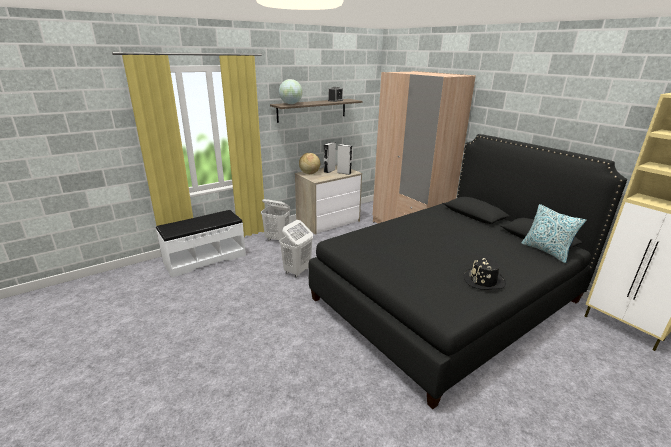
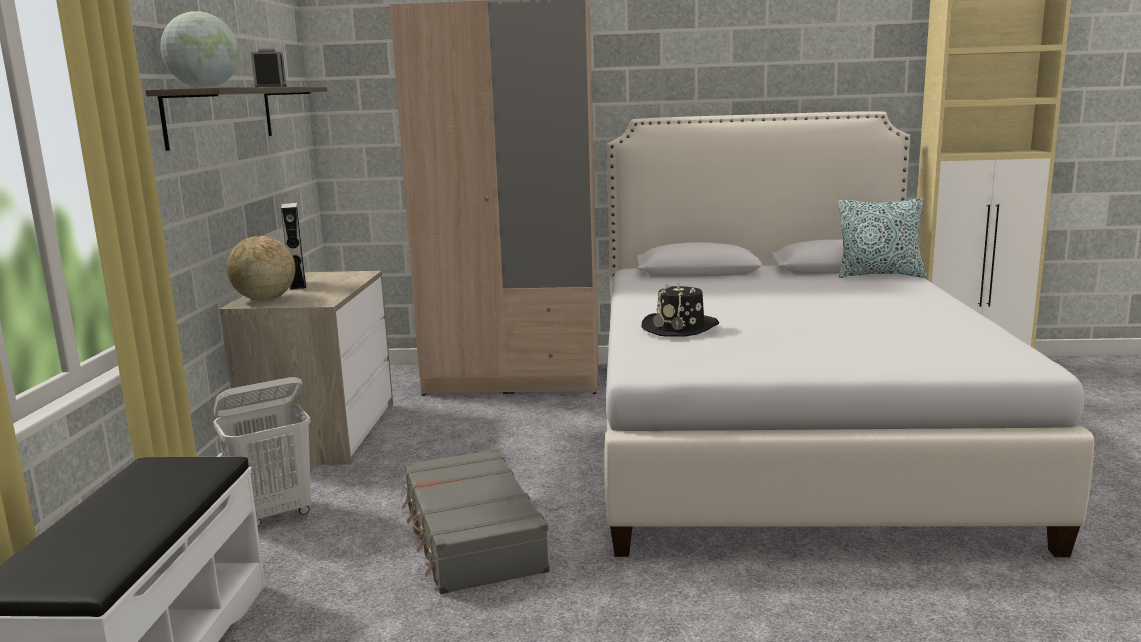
camera: 50 degrees left, 10 degrees down
white laundry basket [279,220,313,278] -> grey suitcase [402,449,550,594]
black bed [308,134,627,409] -> white bed [604,111,1094,557]
grey speaker [337,144,352,175] -> none
black hat [463,258,506,290] -> black hat moved to [642,282,719,337]

